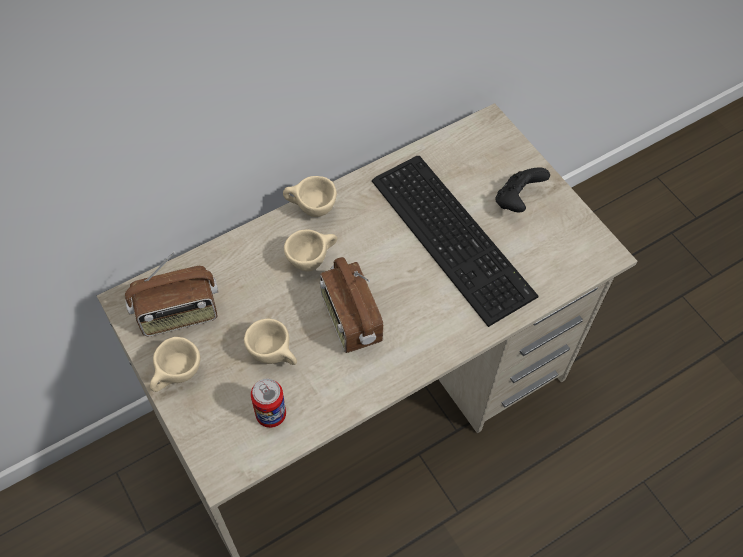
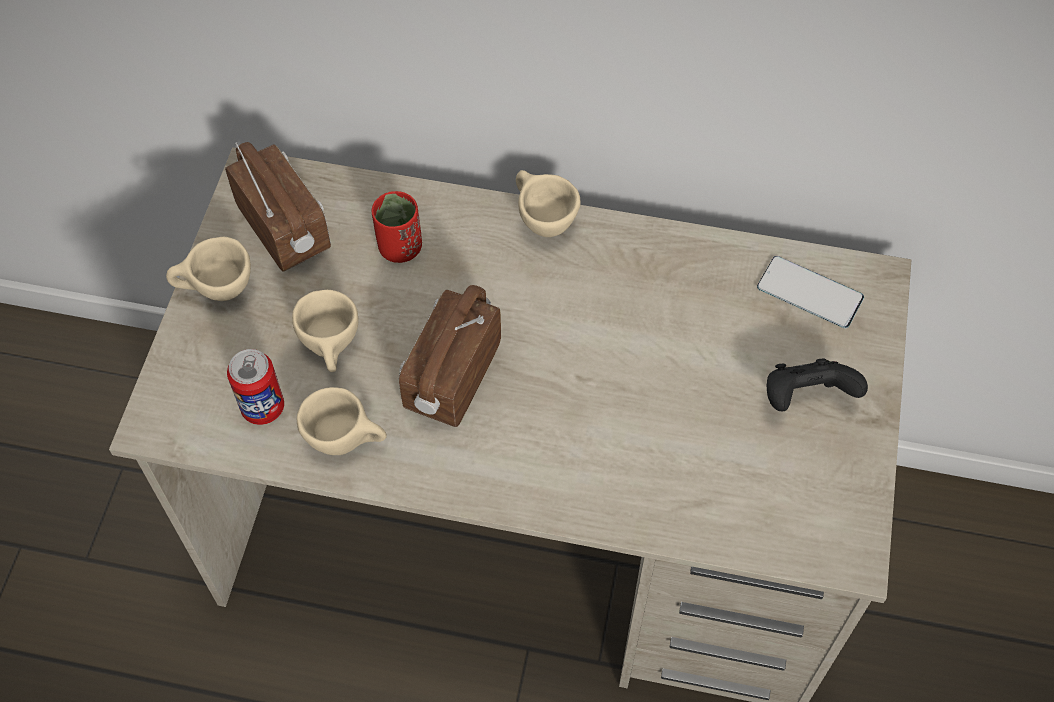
camera: 45 degrees right, 0 degrees up
radio [125,252,219,336] -> radio turned 150 degrees counterclockwise [225,142,331,272]
beige cup [284,230,337,272] -> beige cup moved to [297,387,387,455]
keyboard [372,156,539,327] -> none
none -> red cup [371,191,422,263]
none -> phone [757,256,864,328]

